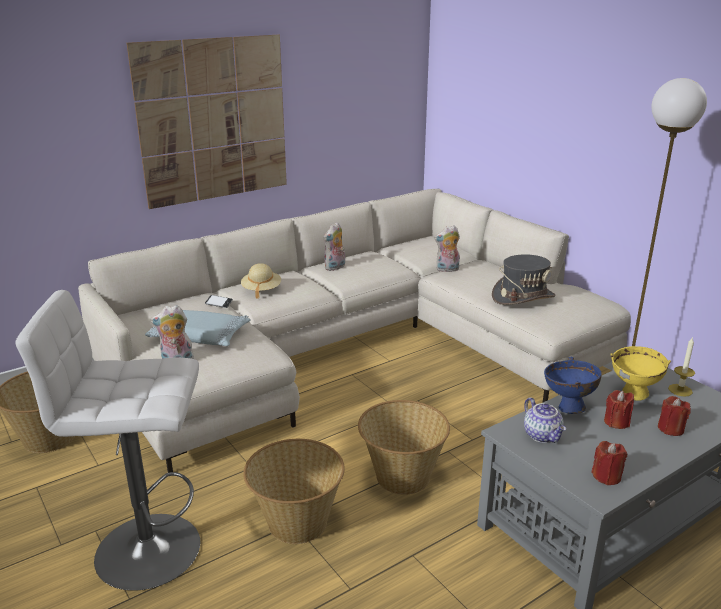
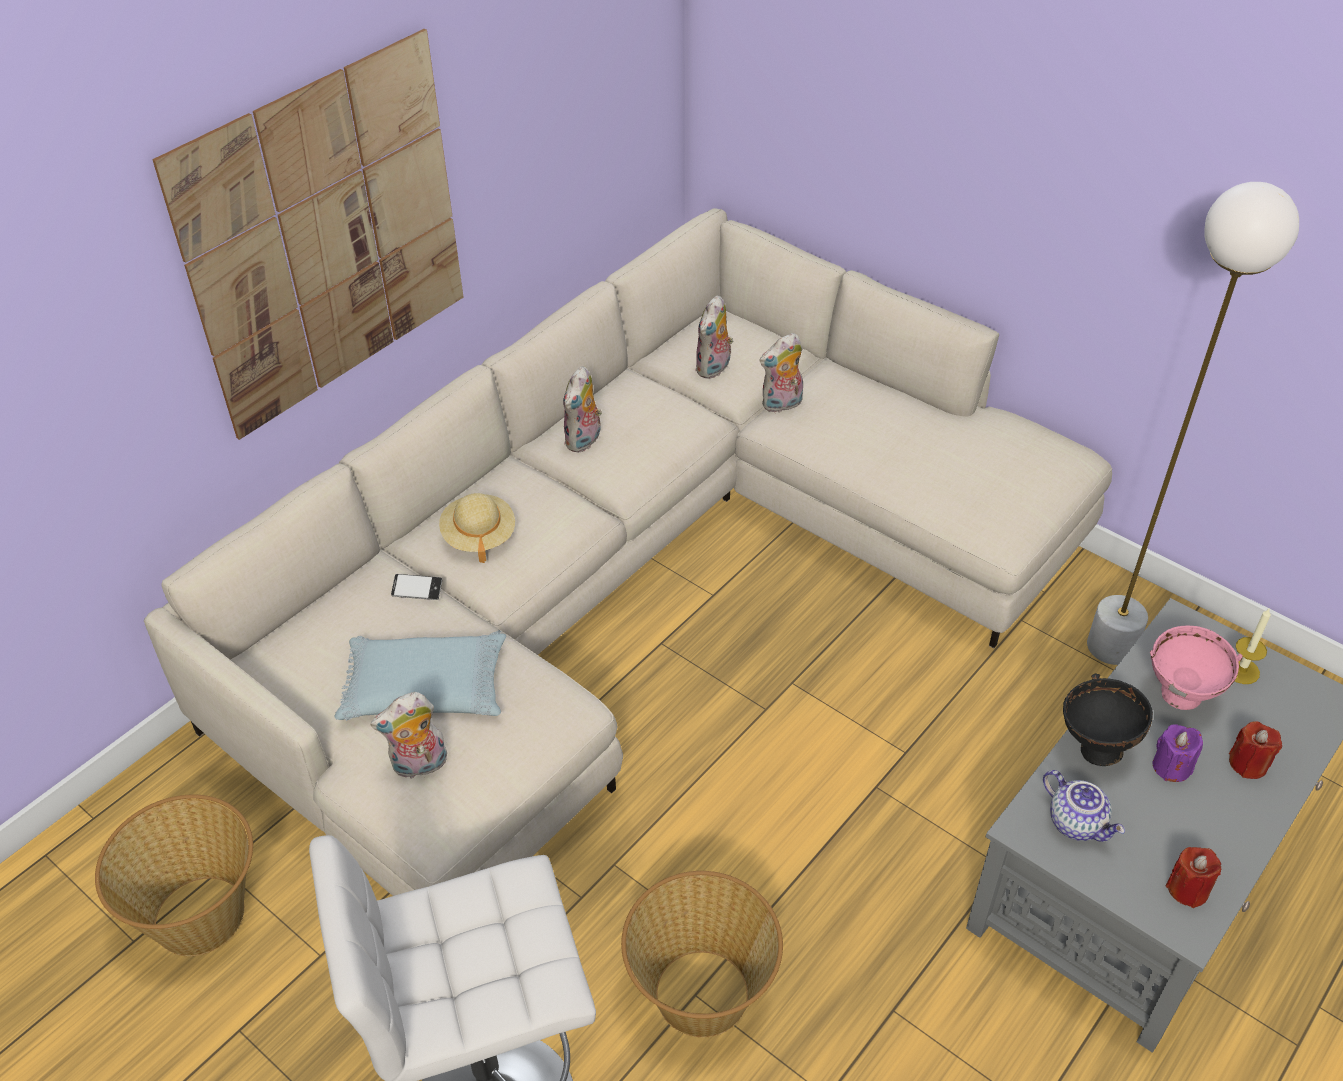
camera: 15 degrees left, 20 degrees up
basket [358,400,450,495] -> none
grey hat [492,254,556,305] -> none
blue bowl [544,357,602,414] -> black bowl [1063,673,1153,766]
red candle [604,390,634,429] -> purple candle [1152,724,1203,782]
yellow bowl [611,346,671,401] -> pink bowl [1150,626,1243,710]
none -> plush toy [695,295,734,379]

